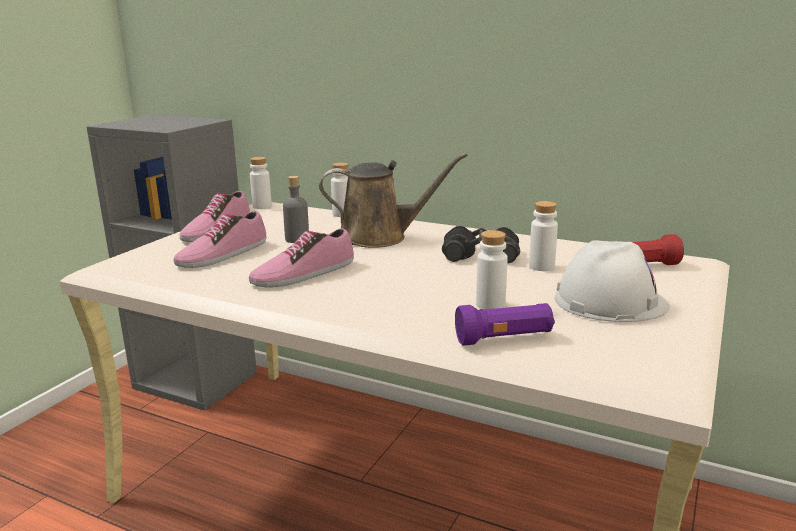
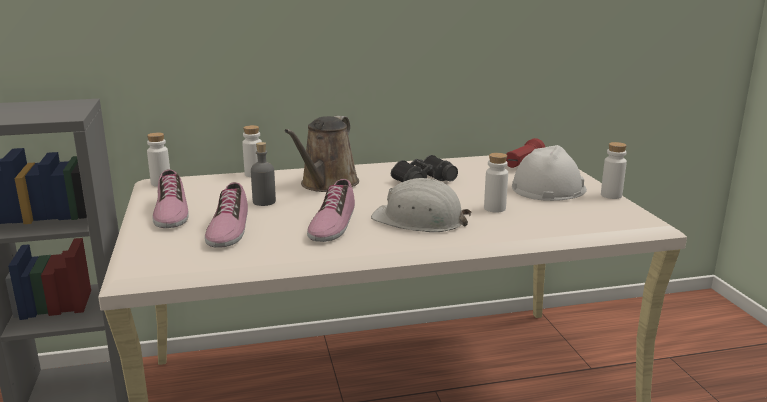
camera: 40 degrees left, 0 degrees up
brown watering can [319,153,468,248] -> brown watering can turned 150 degrees clockwise [284,116,359,192]
purple flashlight [455,303,555,346] -> none
white bottle [529,201,558,271] -> white bottle moved to [601,142,627,199]
none -> white hard hat [371,178,471,232]

